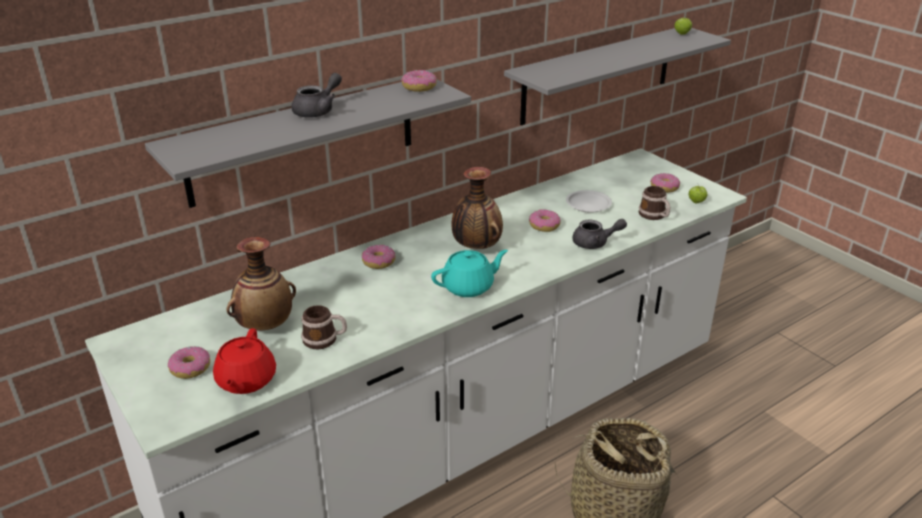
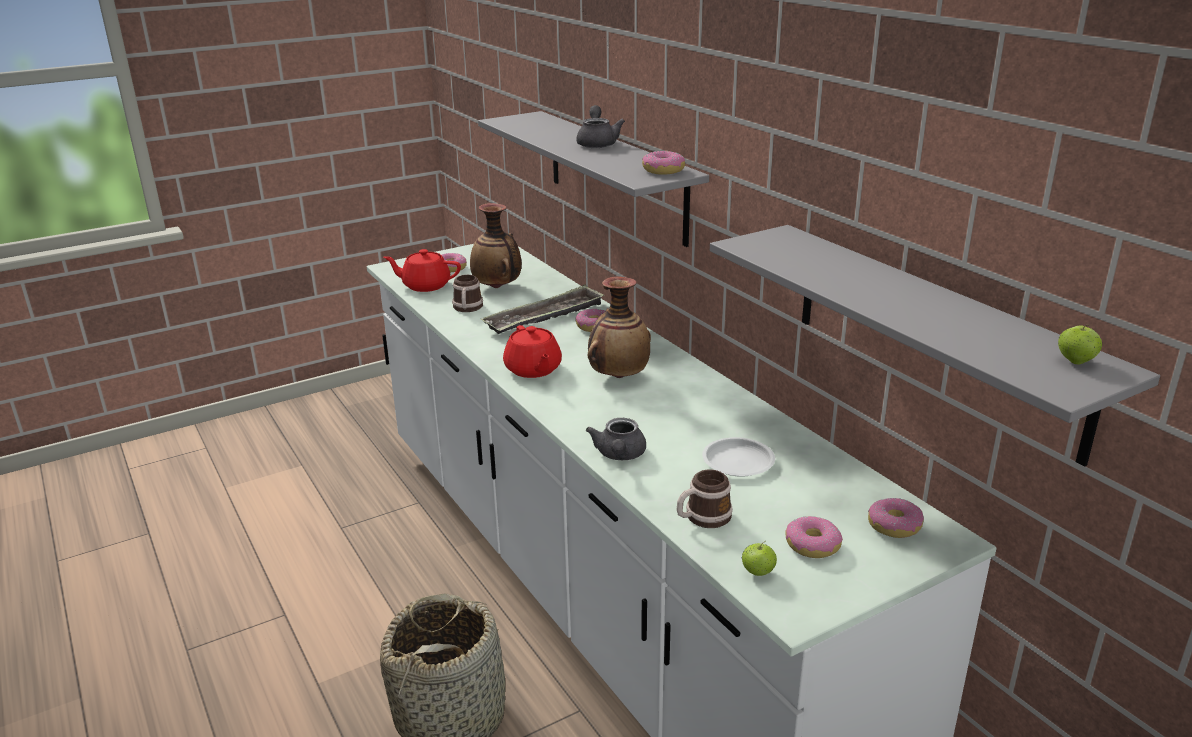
camera: 95 degrees right, 5 degrees down
grey teapot [292,73,342,118] -> grey teapot turned 135 degrees counterclockwise [576,105,625,148]
turquoise teapot [431,250,508,297] -> red teapot [503,325,562,378]
donut [529,209,561,232] -> donut moved to [868,498,924,538]
none -> tray [481,285,605,334]

